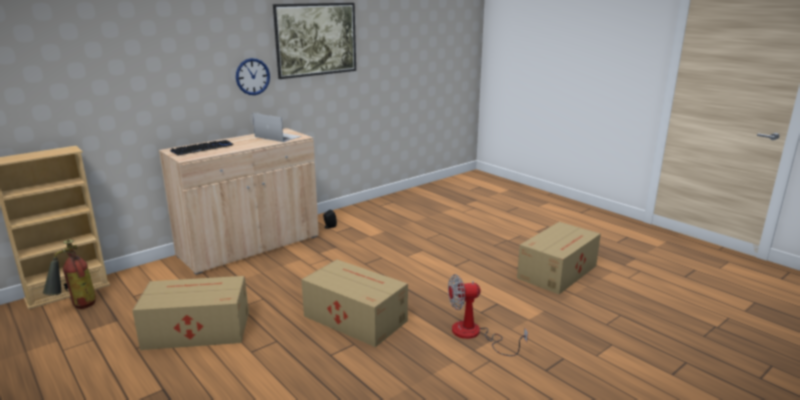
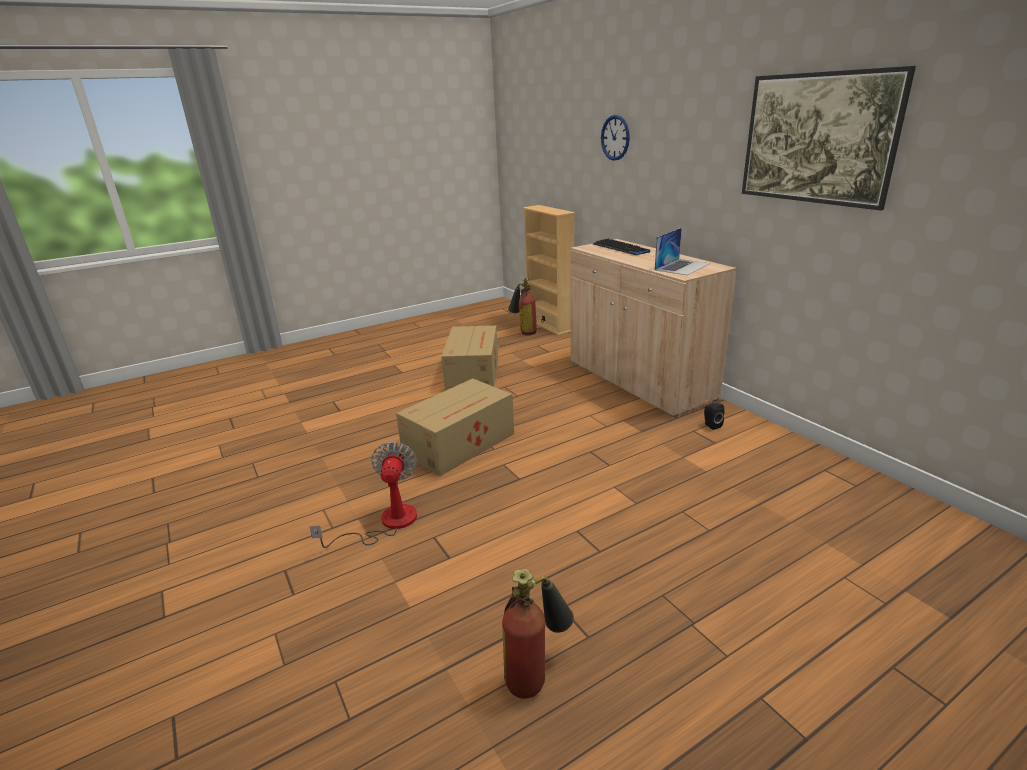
camera: 100 degrees right, 5 degrees up
wall clock [236,58,270,95] -> wall clock moved to [601,115,630,161]
cardboard box [517,222,601,294] -> fire extinguisher [502,569,574,699]

